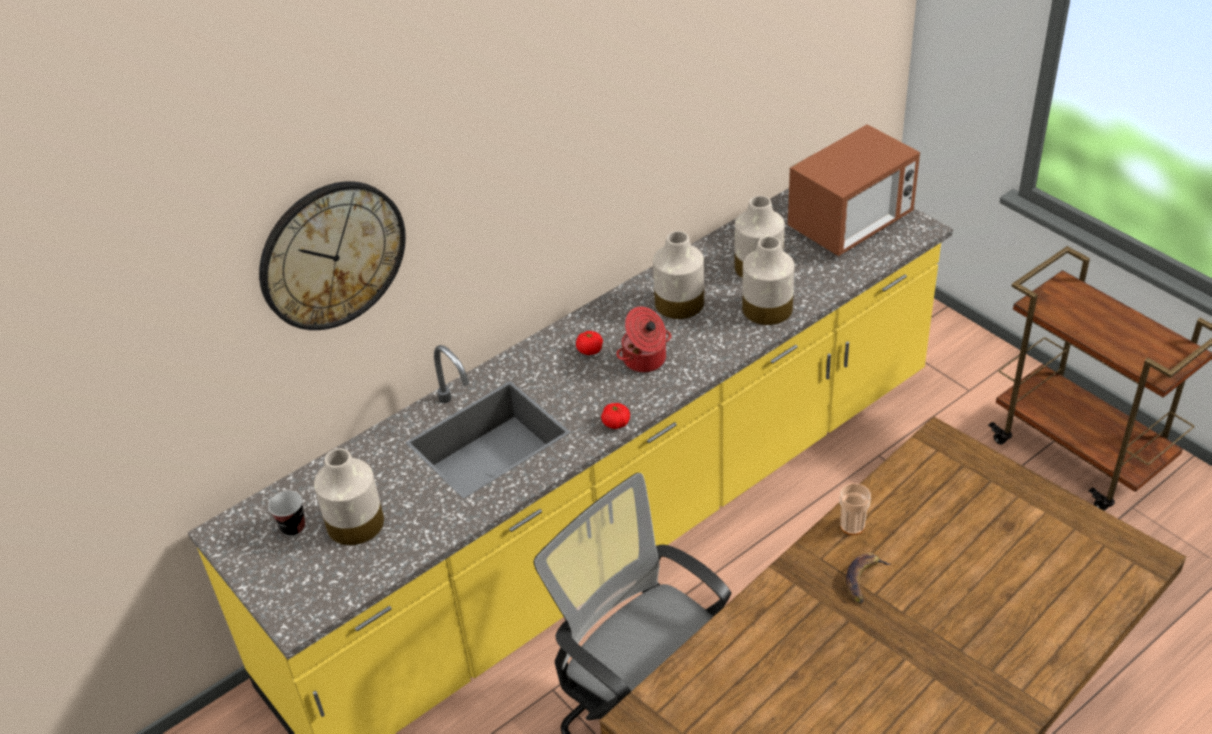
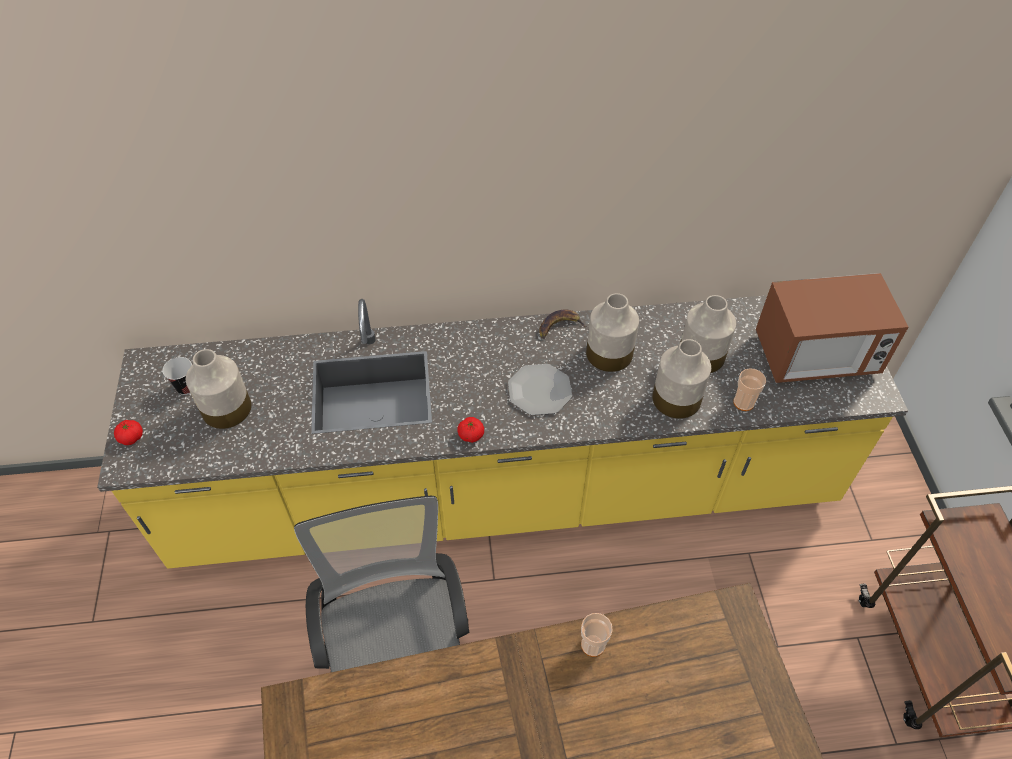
camera: 30 degrees right, 10 degrees up
wall clock [259,181,406,330] -> none
tomato [576,331,603,355] -> tomato moved to [114,420,143,445]
cooking pot [616,307,671,373] -> plate [508,364,572,415]
banana [846,553,892,604] -> banana moved to [539,310,586,339]
none -> cup [733,368,766,411]

